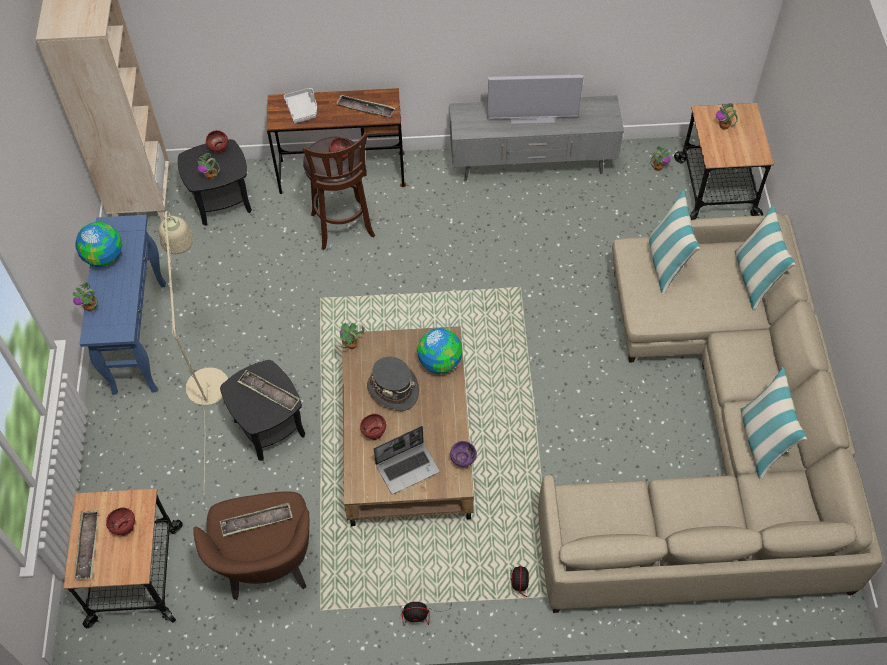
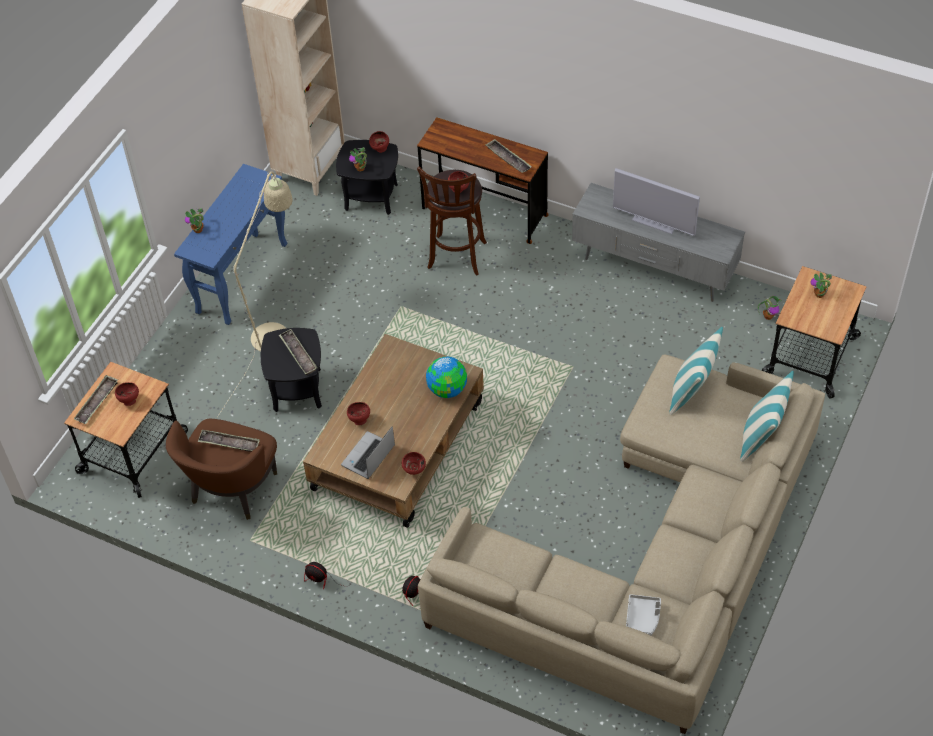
camera: 30 degrees right, 5 degrees down
globe [75,222,122,267] -> none
grey tray [284,88,317,123] -> grey tray moved to [626,594,661,635]
potted plant [340,323,365,349] -> none
grey hat [367,357,419,411] -> none
laptop [373,426,440,494] -> laptop turned 120 degrees clockwise [341,426,395,479]
purple bowl [450,441,477,467] -> red bowl [402,452,426,475]
pillow [741,367,807,480] -> none

